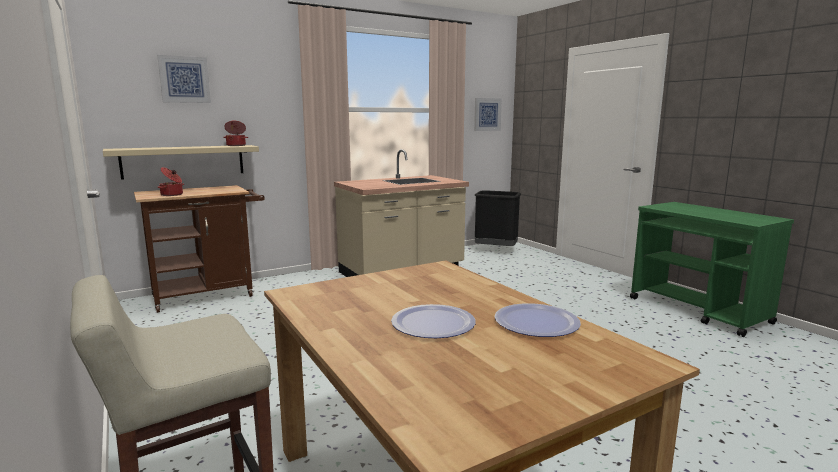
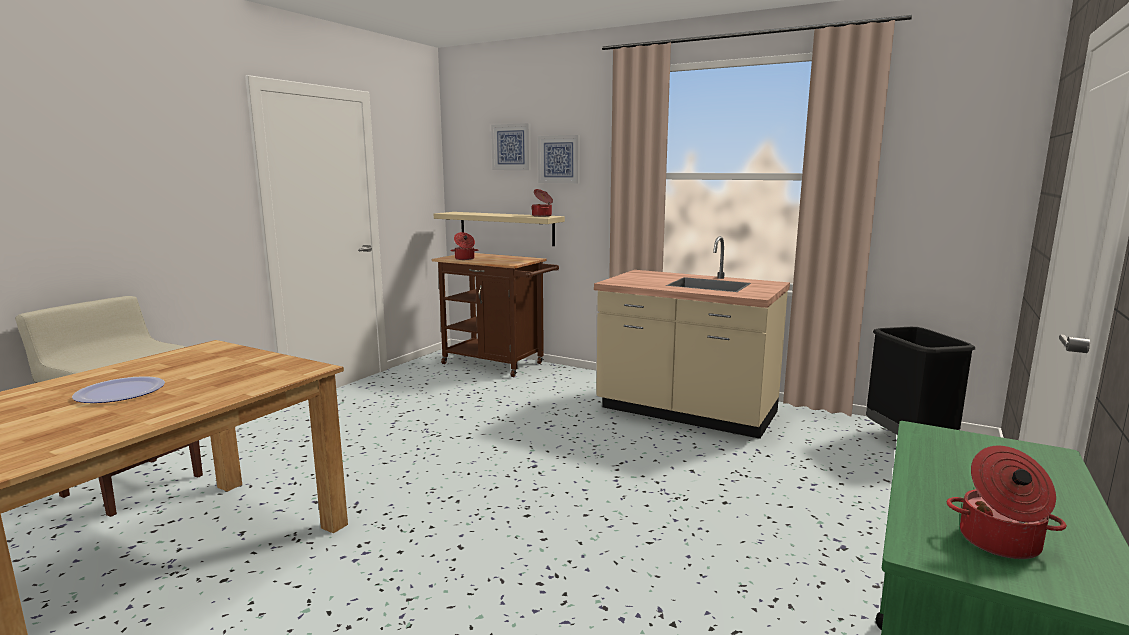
camera: 60 degrees right, 0 degrees up
picture [474,98,502,131] -> picture moved to [538,135,580,184]
plate [494,303,581,337] -> none
none -> cooking pot [947,446,1067,559]

